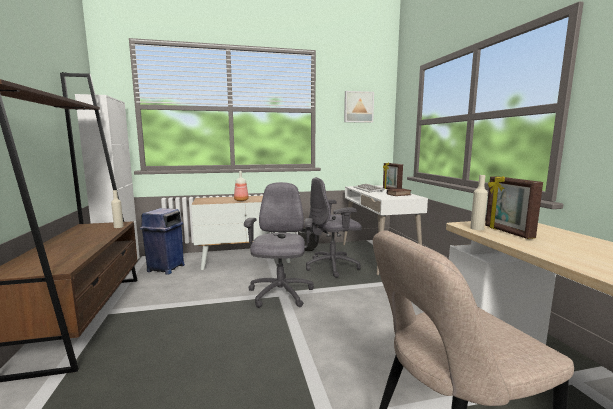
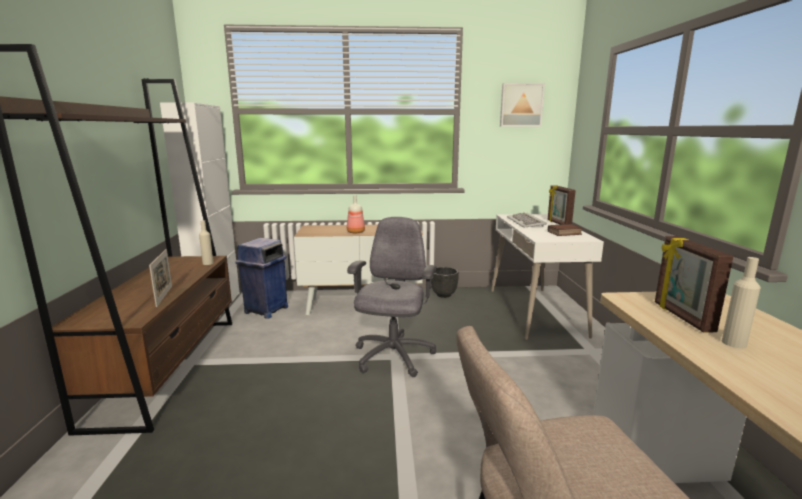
camera: 10 degrees right, 5 degrees up
grey office chair [306,177,362,278] -> none
beige bottle [470,175,488,230] -> beige bottle moved to [722,257,761,348]
none -> picture frame [149,249,172,307]

